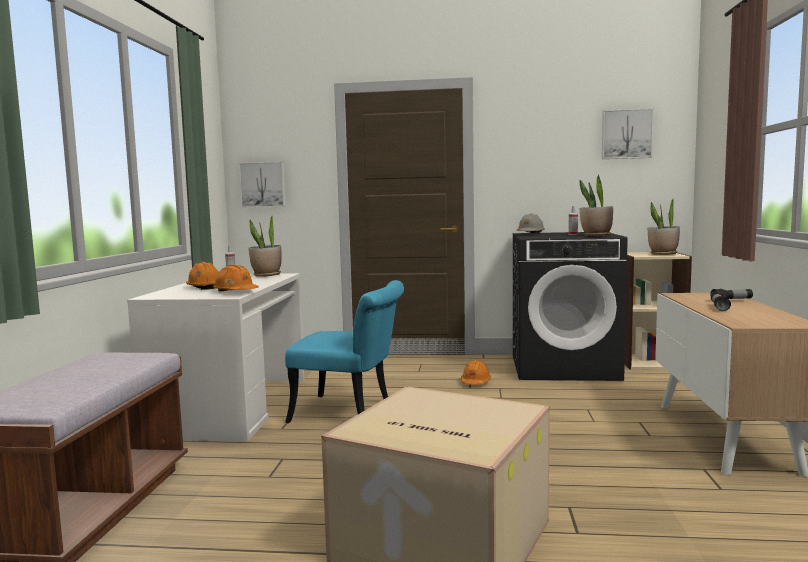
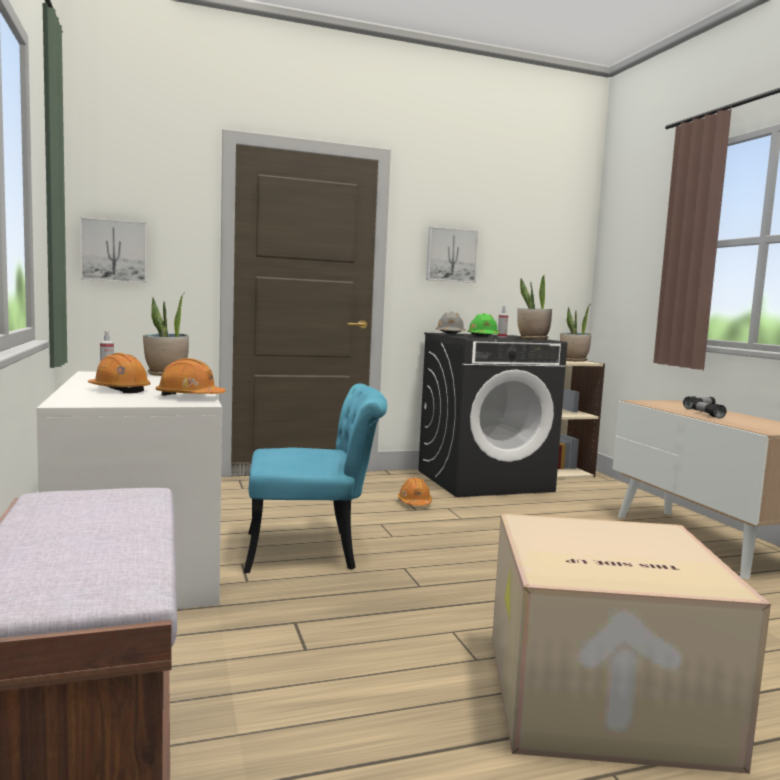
camera: 25 degrees left, 0 degrees up
picture [602,108,654,159] -> picture moved to [426,226,479,283]
none -> green hard hat [467,313,499,337]

